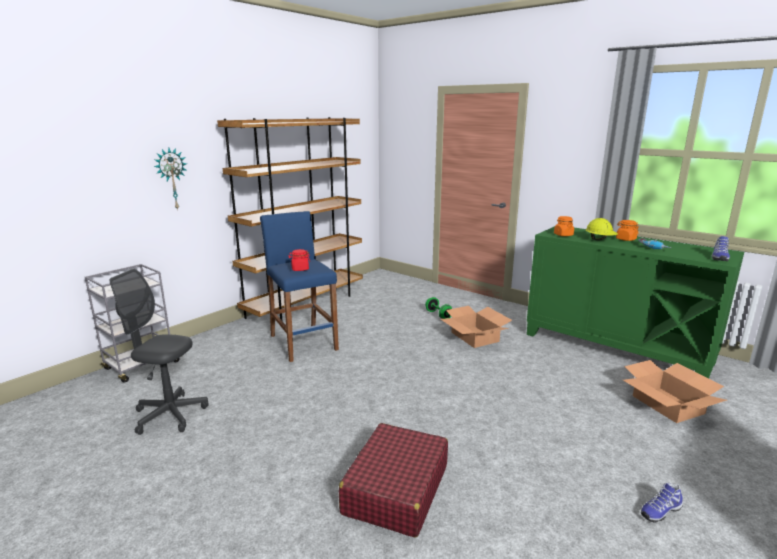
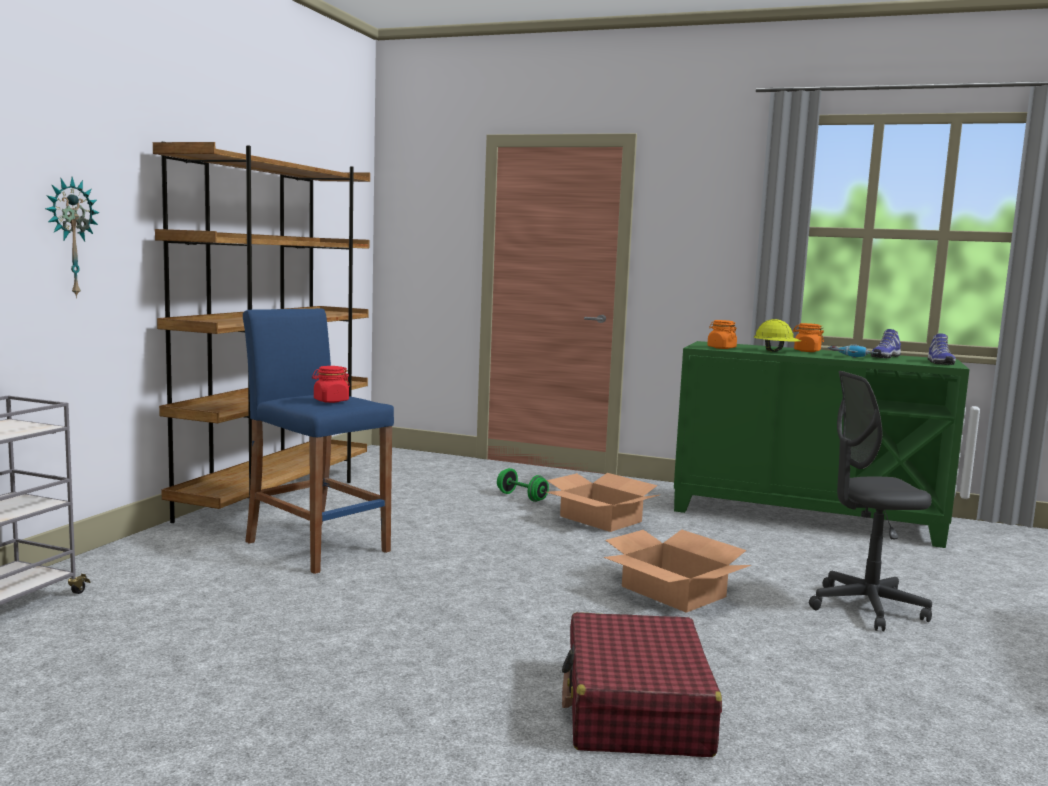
camera: 20 degrees left, 10 degrees down
grey office chair [110,269,209,435] -> grey office chair moved to [809,371,932,631]
cardboard box [623,360,727,423] -> cardboard box moved to [603,529,751,613]
shoe [641,483,683,523] -> shoe moved to [871,329,901,358]

